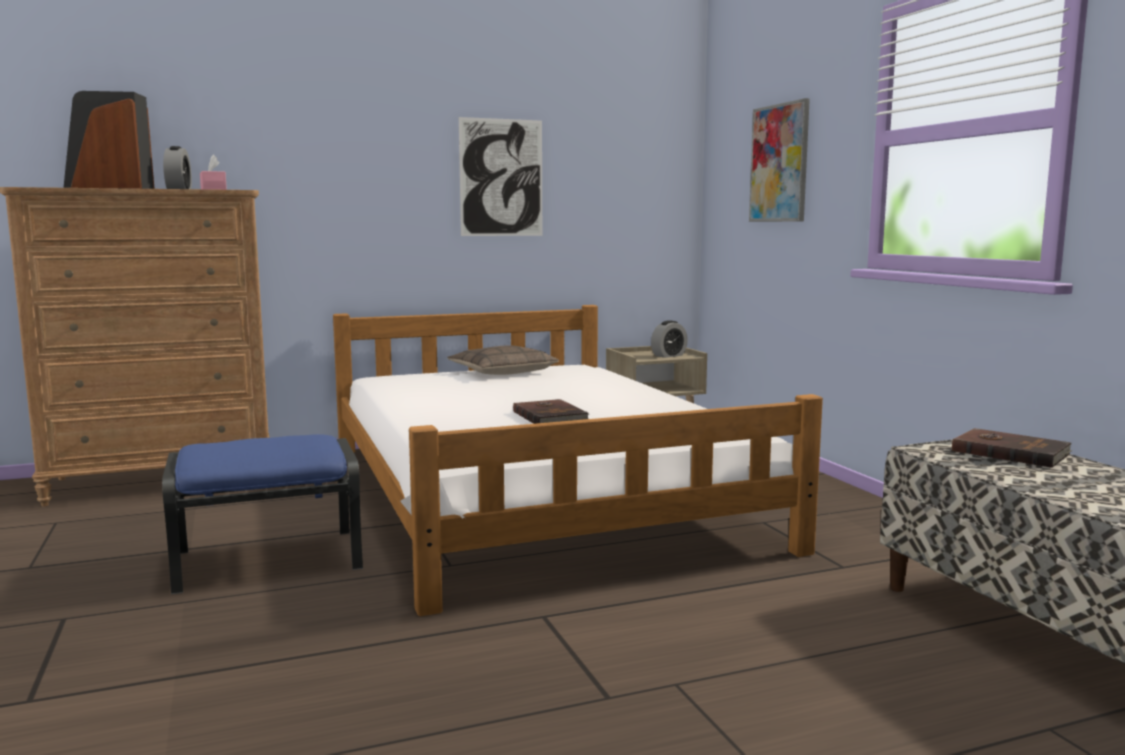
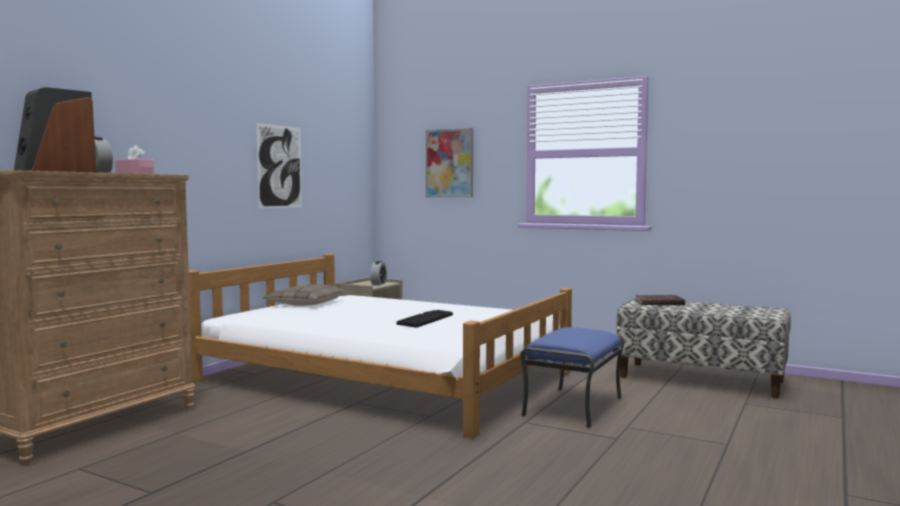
camera: 40 degrees left, 5 degrees down
blue ottoman [162,434,363,594] -> blue ottoman moved to [520,327,624,429]
brown book [513,399,589,424] -> keyboard [397,310,453,328]

